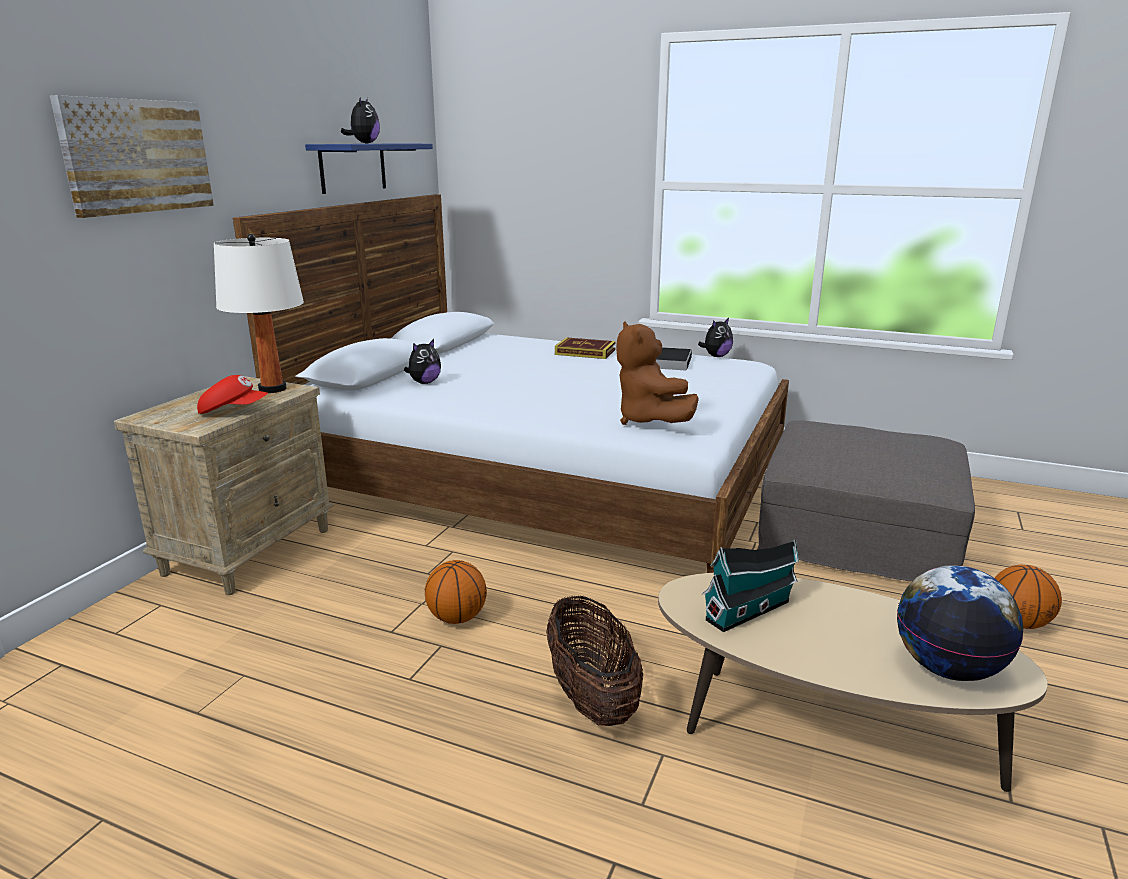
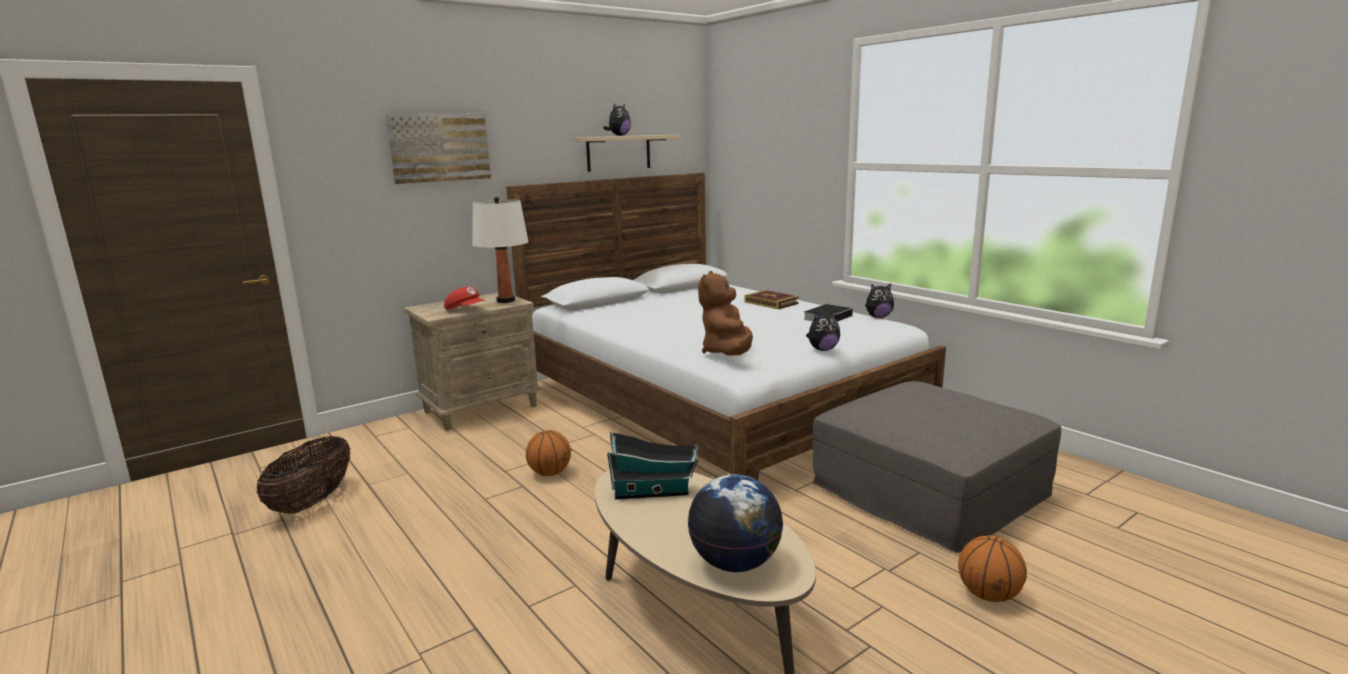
camera: 30 degrees right, 5 degrees down
blue shelf [305,144,433,194] -> beige shelf [575,135,680,172]
plush toy [404,339,441,384] -> plush toy moved to [806,310,840,351]
basket [546,596,643,726] -> basket moved to [257,436,350,514]

